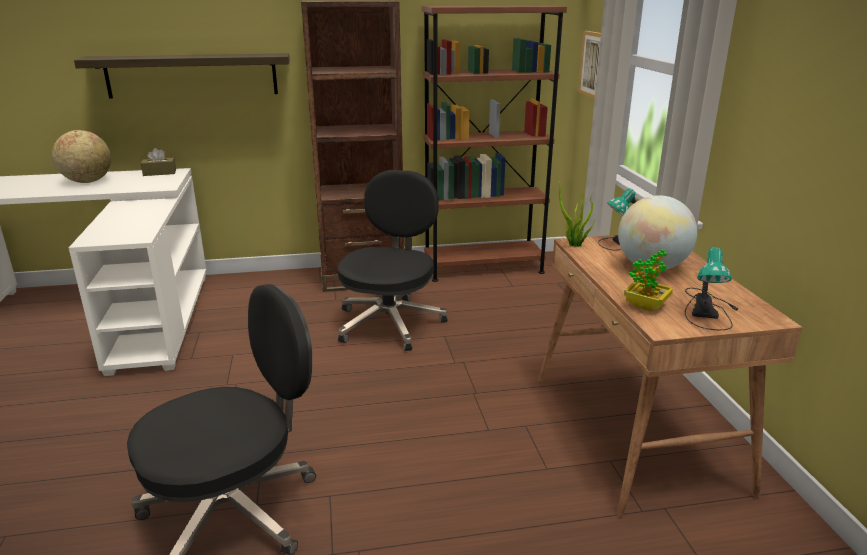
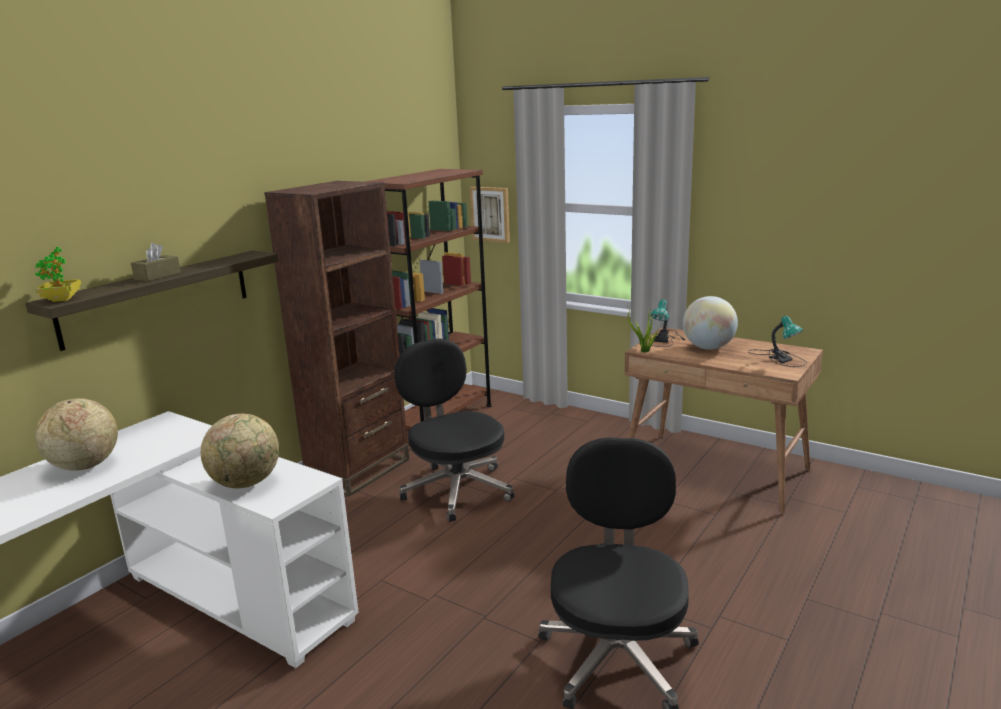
camera: 45 degrees left, 5 degrees down
brown tissue box [141,148,176,176] -> brown tissue box moved to [131,243,181,282]
potted plant [624,249,673,311] -> potted plant moved to [35,247,81,302]
none -> globe [201,413,279,488]

